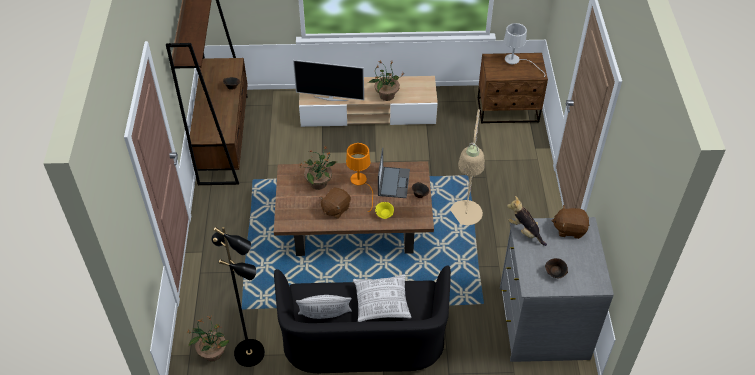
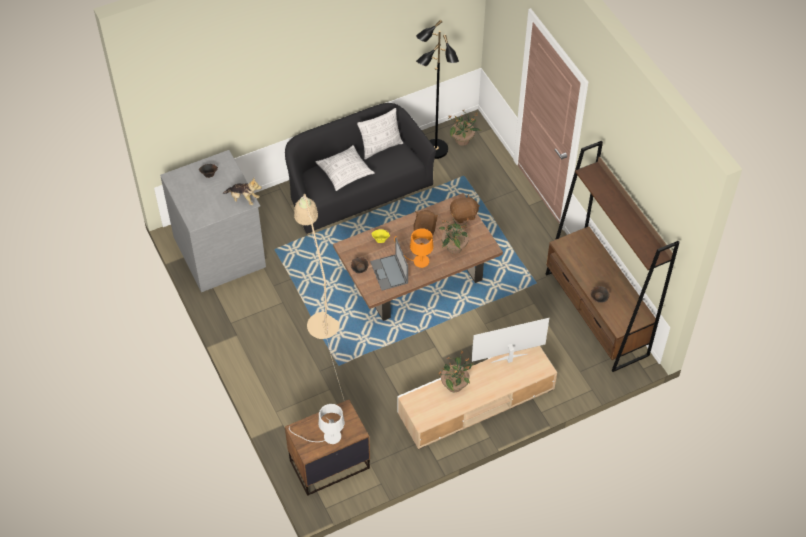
camera: 155 degrees right, 5 degrees up
brown plush toy [552,205,589,239] -> brown plush toy moved to [450,194,480,223]

